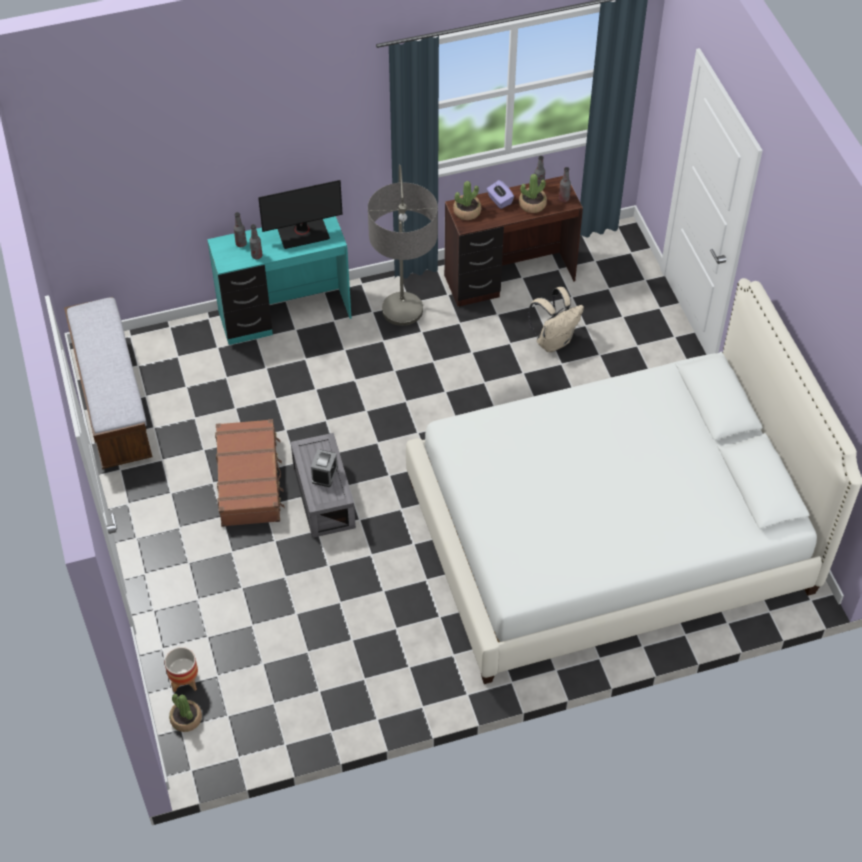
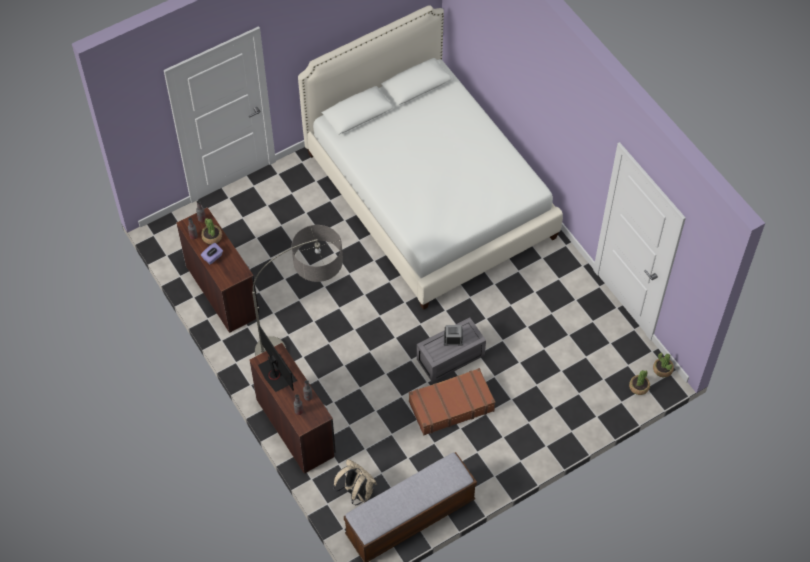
camera: 105 degrees left, 5 degrees up
planter [165,647,198,692] -> none
turquoise desk [207,216,352,345] -> brown desk [249,343,336,474]
potted plant [453,181,481,220] -> potted plant moved to [653,353,674,377]
beige backpack [528,287,584,352] -> beige backpack moved to [333,459,377,505]

